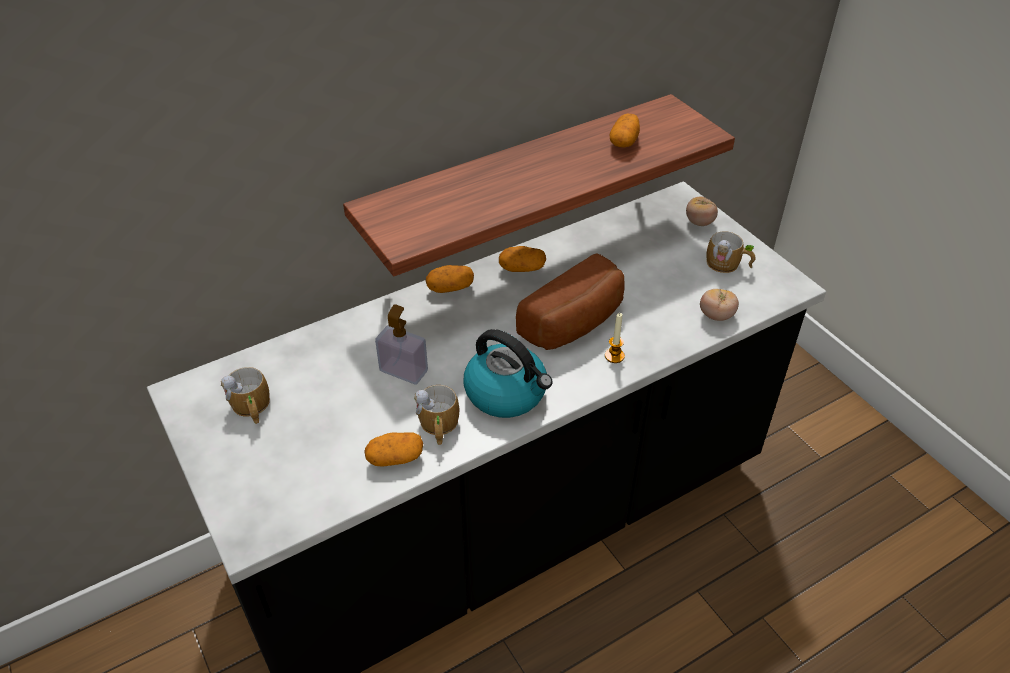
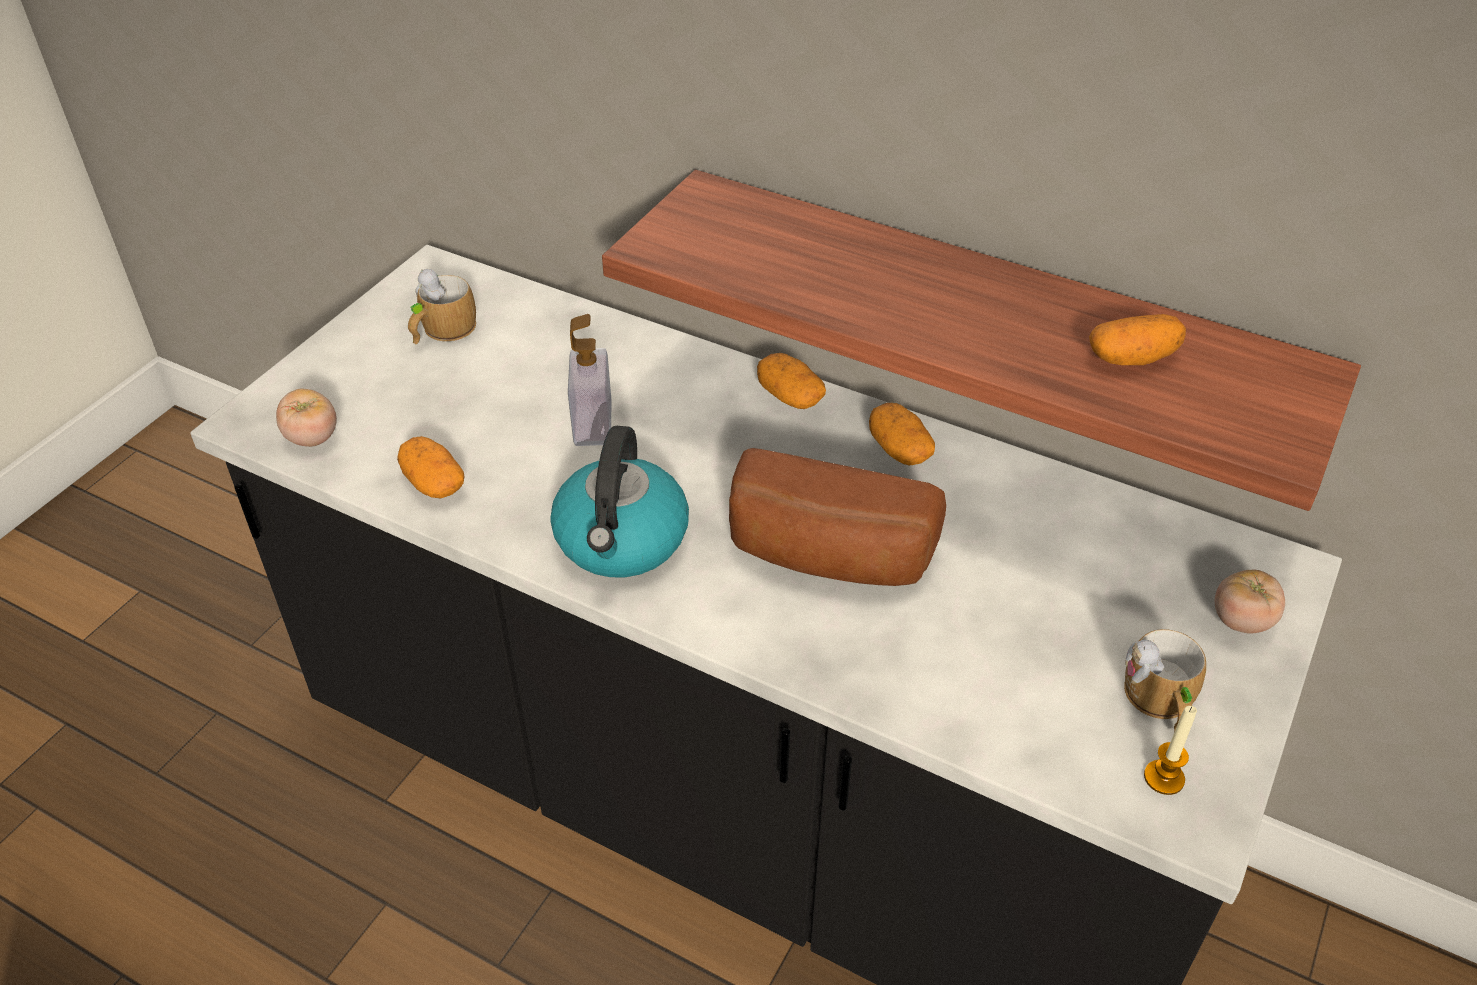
camera: 60 degrees right, 0 degrees up
mug [414,385,459,445] -> none
candle [605,313,625,363] -> candle moved to [1144,706,1197,795]
tomato [700,289,739,321] -> tomato moved to [276,389,337,447]

